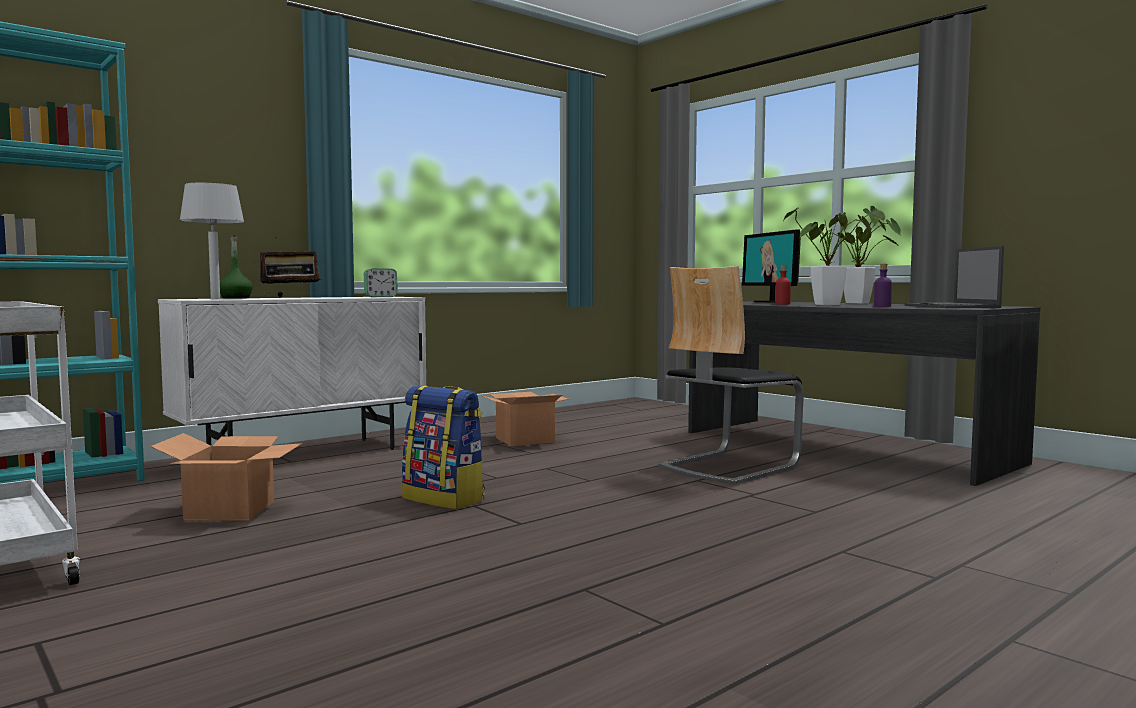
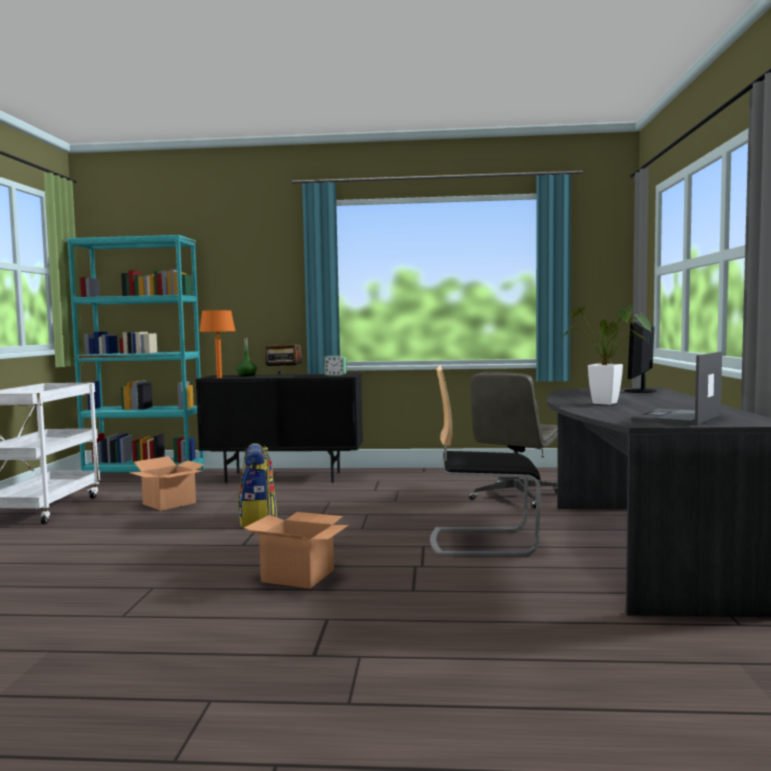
camera: 45 degrees right, 0 degrees up
white cabinet [158,297,426,450] -> black cabinet [196,373,363,483]
grey table lamp [180,183,244,300] -> orange table lamp [199,310,235,378]
cardboard box [483,392,569,446] -> cardboard box moved to [244,512,349,589]
red bottle [775,265,791,305] -> none
potted plant [820,210,901,304] -> none
purple bottle [874,264,892,307] -> none
none -> grey office chair [469,372,558,508]

